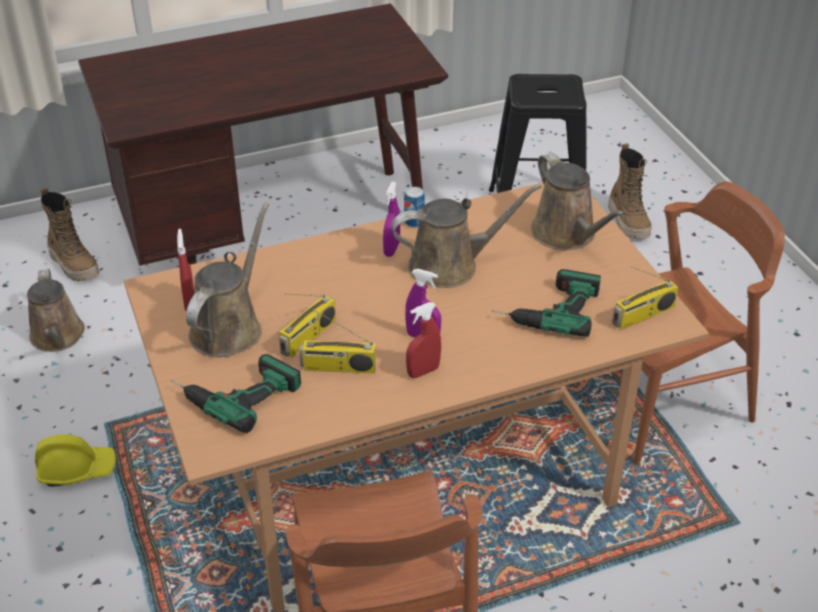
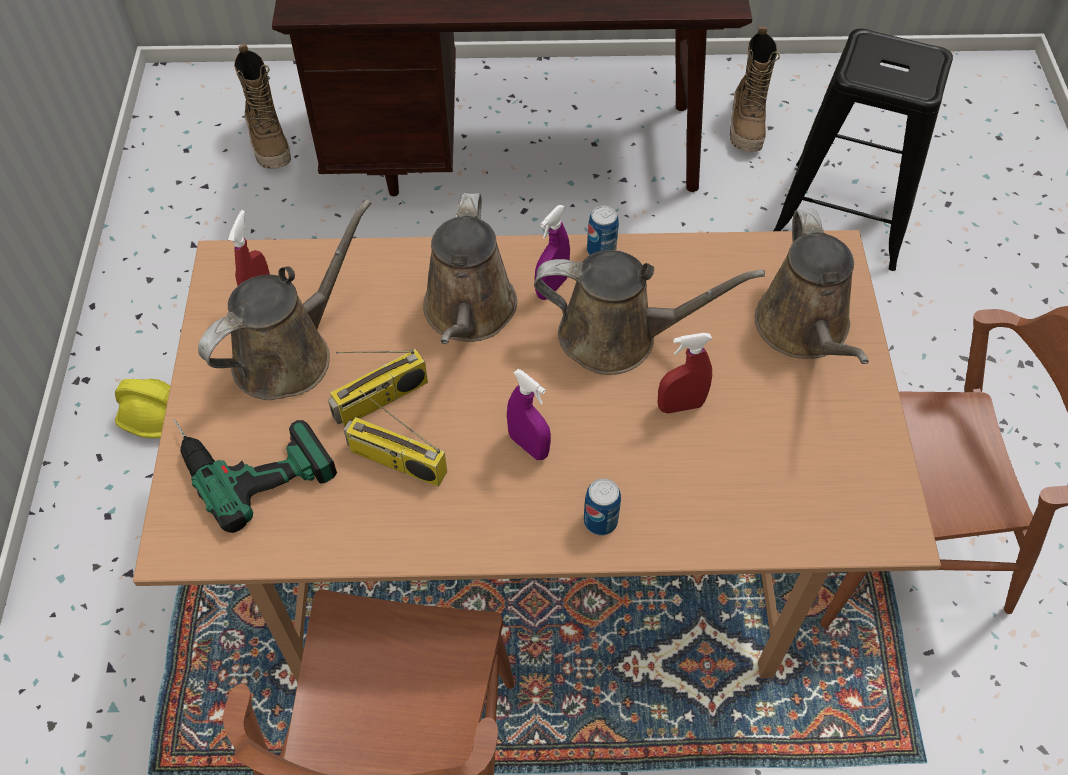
camera: 20 degrees right, 15 degrees up
brown watering can [27,268,85,352] -> brown watering can moved to [423,193,517,344]
red spray bottle [406,302,441,378] -> red spray bottle moved to [658,333,712,413]
power drill [492,269,601,337] -> none
boot [608,143,652,239] -> boot moved to [730,27,780,152]
radio [612,266,678,330] -> none
none -> can [584,478,621,535]

